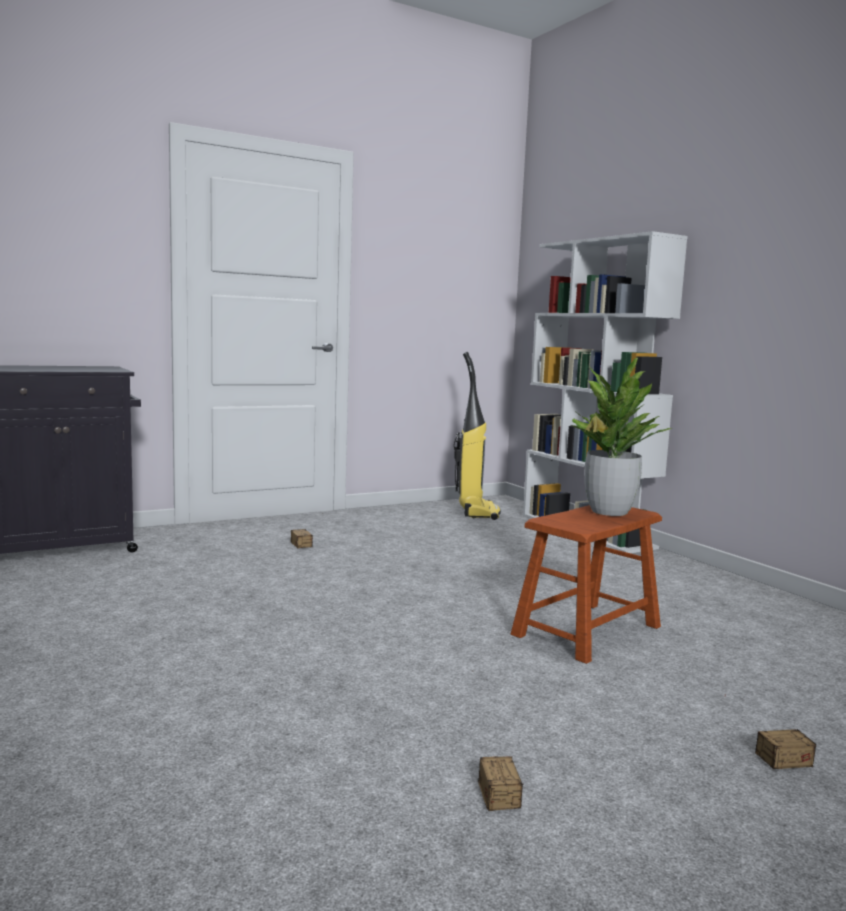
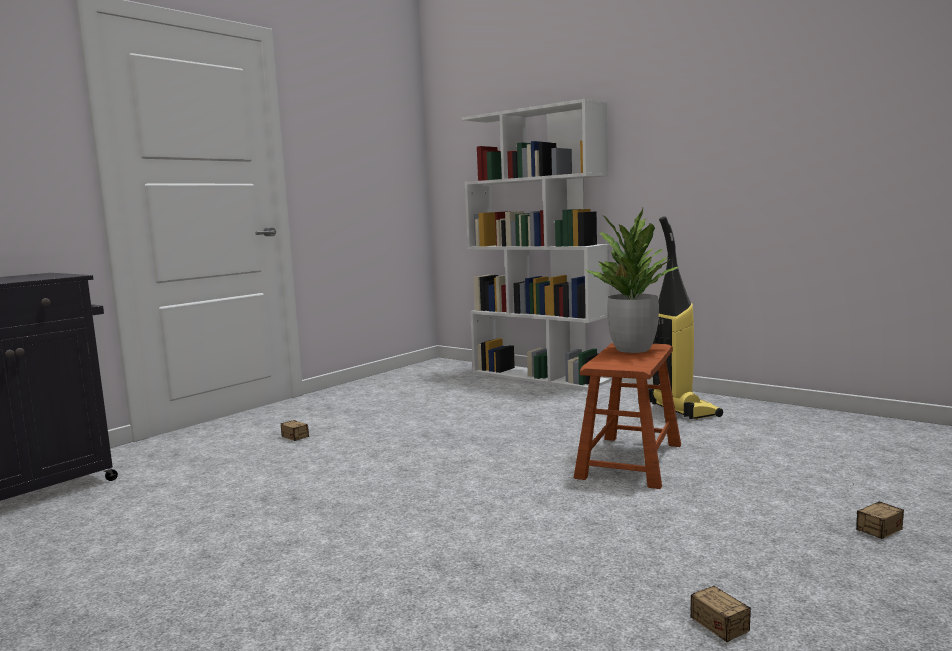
camera: 20 degrees left, 0 degrees up
vacuum cleaner [454,352,501,520] -> vacuum cleaner moved to [648,216,723,419]

